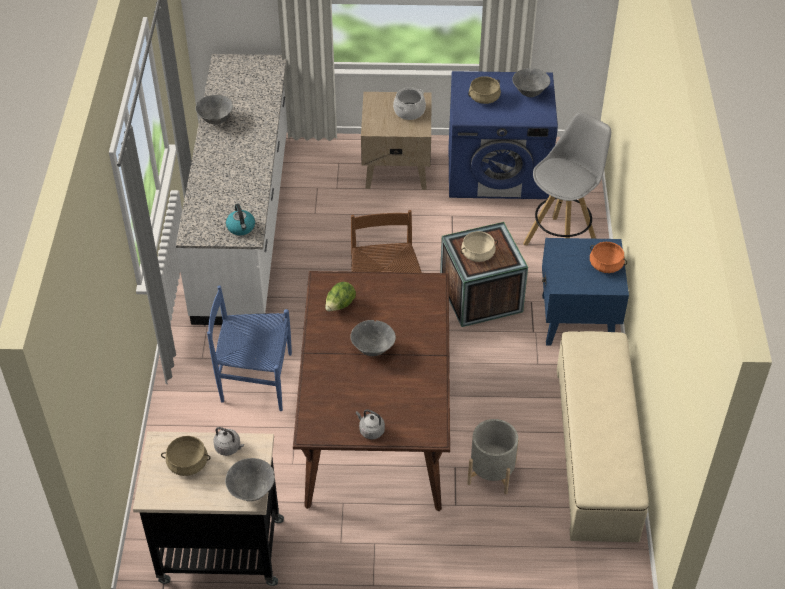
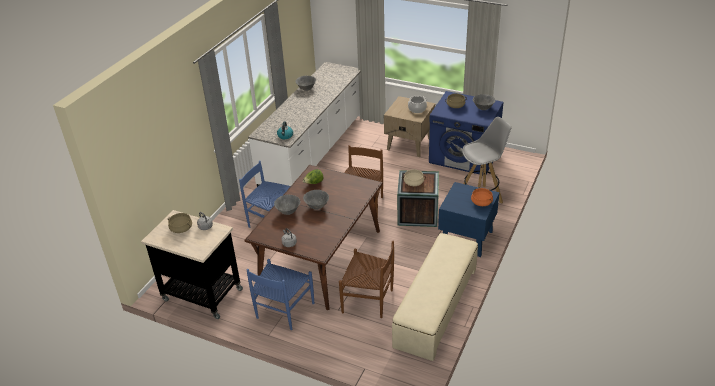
camera: 25 degrees right, 10 degrees down
grey bowl [225,458,275,501] -> grey bowl moved to [274,195,301,215]
grey planter [467,419,519,494] -> brown chair [339,240,394,318]
none -> blue chair [246,259,314,330]

